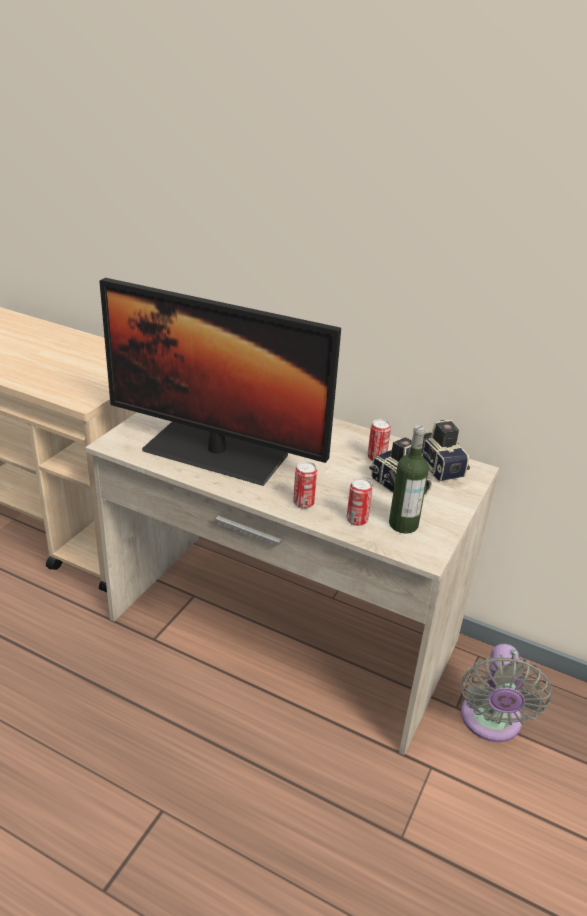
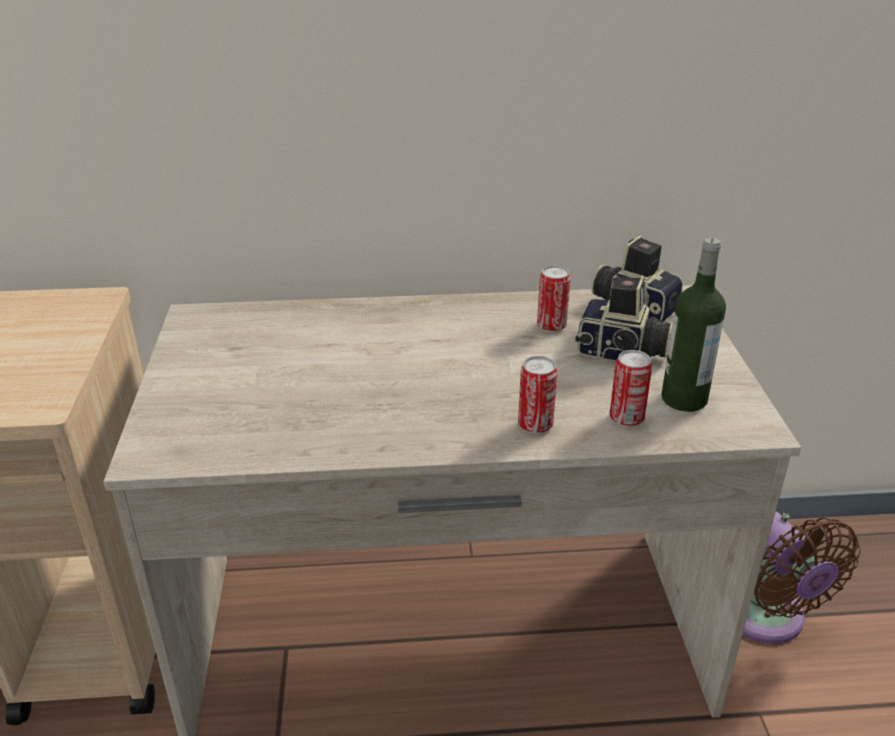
camera: 30 degrees left, 0 degrees up
monitor [99,278,341,486] -> none
grey fan [461,644,552,742] -> brown fan [743,512,861,644]

